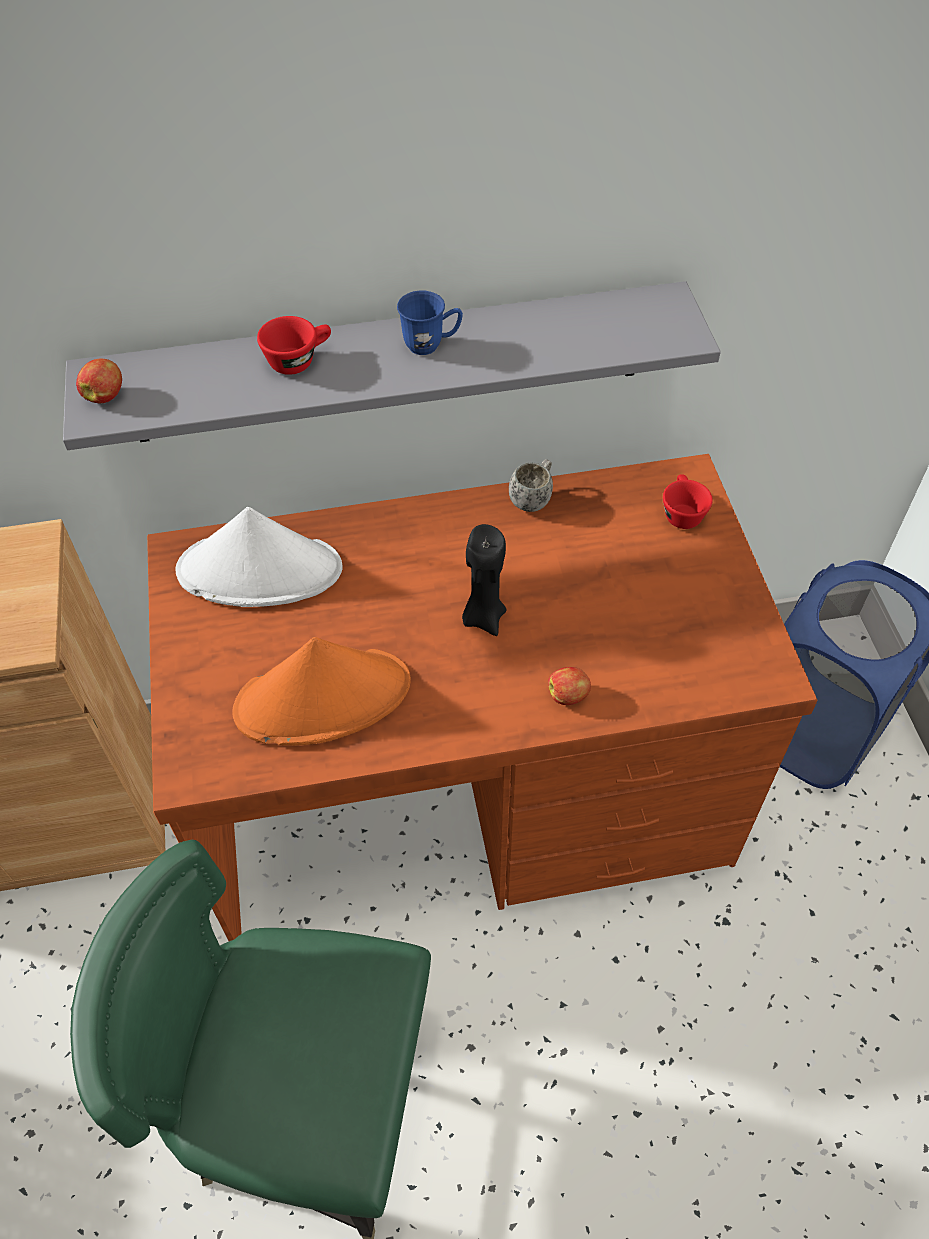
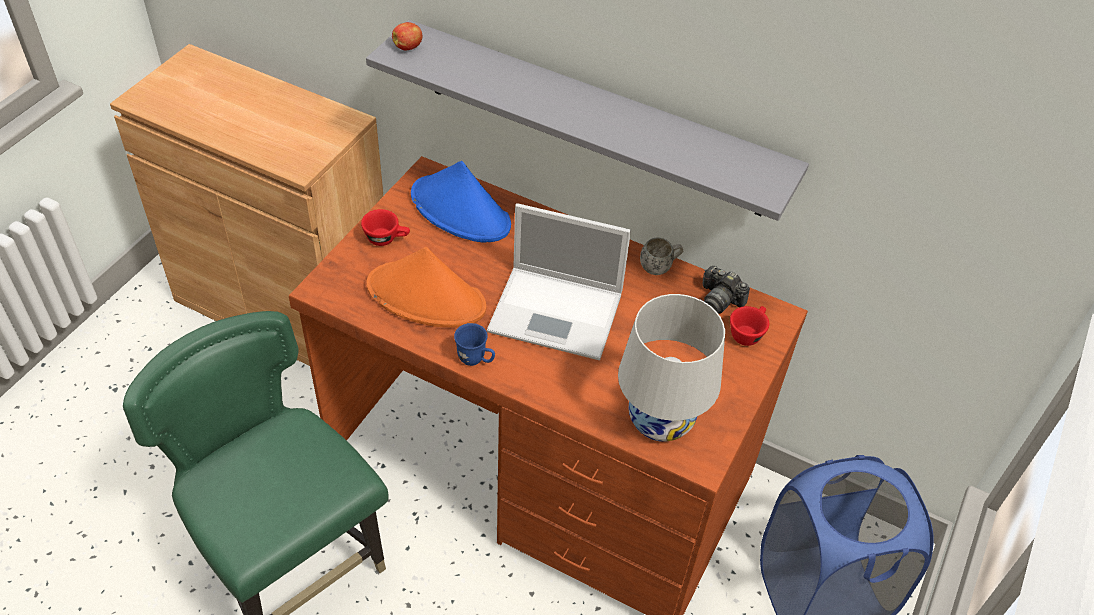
camera: 35 degrees right, 5 degrees down
white hat [175,507,343,607] -> blue hat [411,161,511,242]
red cup [257,316,331,375] -> red cup moved to [361,209,410,246]
blue mug [397,291,463,355] -> blue mug moved to [454,323,495,366]
black candle [462,524,506,636] -> laptop [487,203,631,360]
apple [548,667,591,705] -> none
none -> white table lamp [618,294,725,442]
none -> camera [702,266,750,314]

